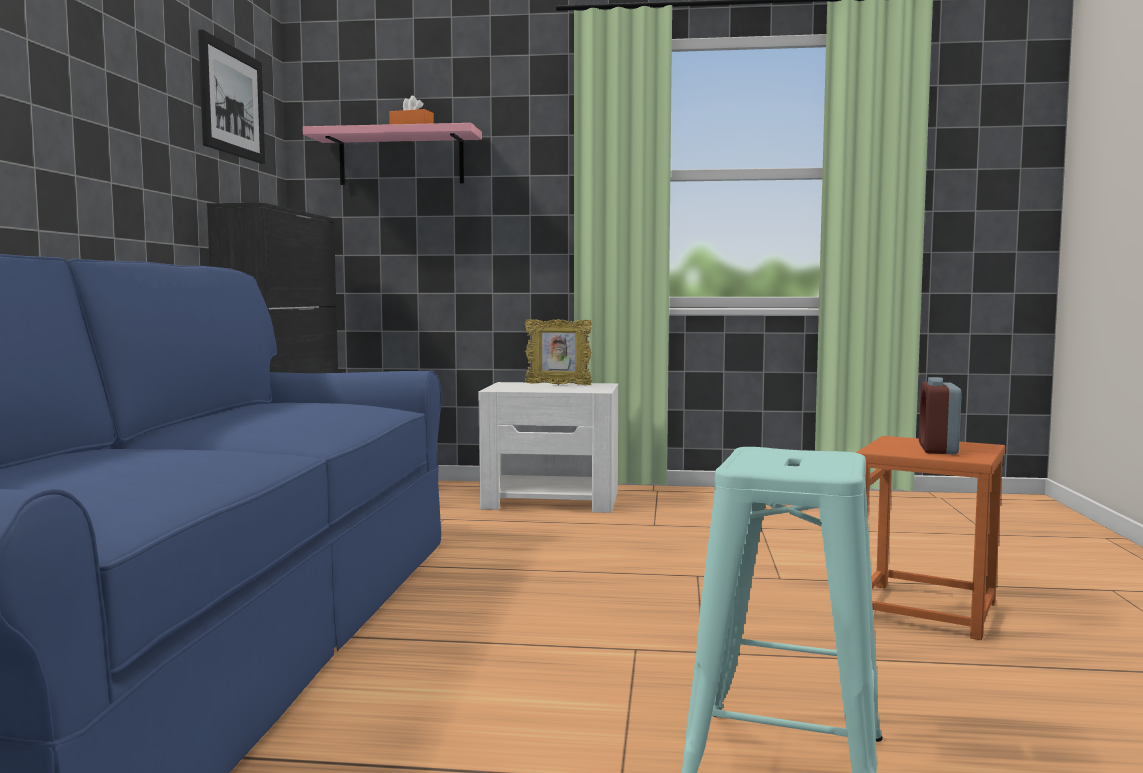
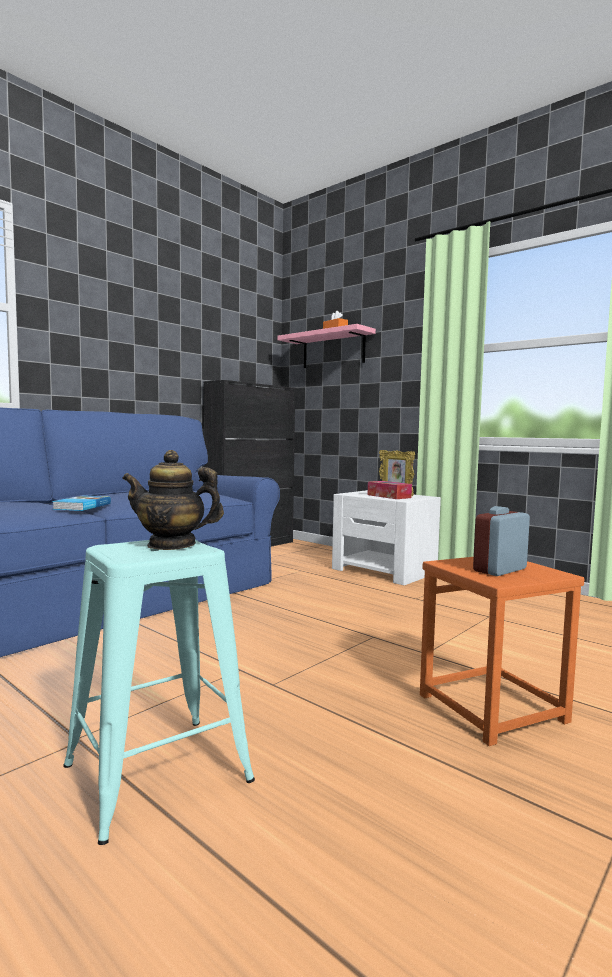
camera: 35 degrees right, 0 degrees up
picture [198,29,265,164] -> none
none -> book [53,495,111,511]
none -> teapot [122,450,224,550]
none -> tissue box [368,481,412,499]

